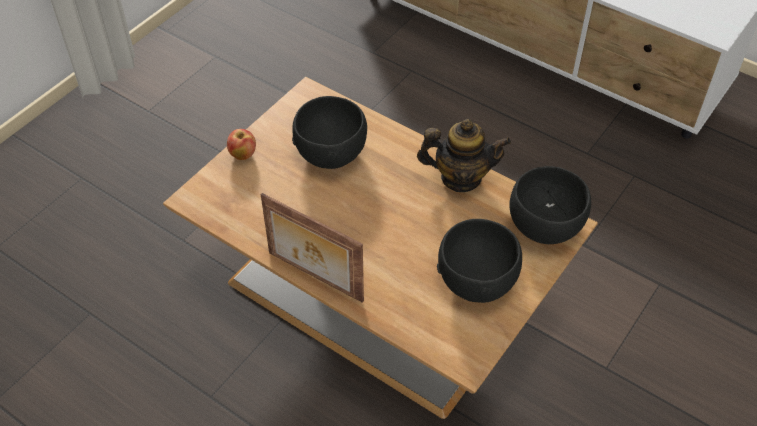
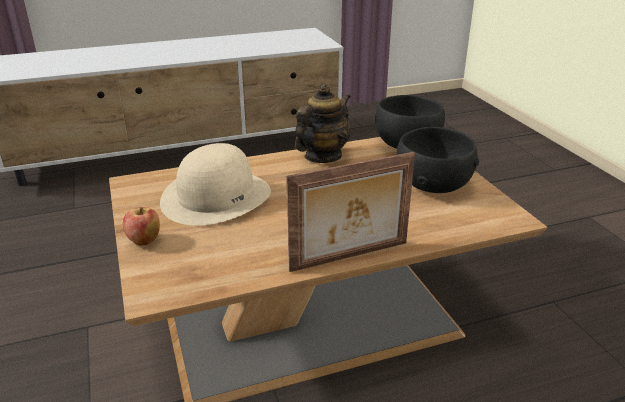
camera: 55 degrees left, 20 degrees down
black bowl [292,96,367,169] -> beige hat [160,143,271,226]

